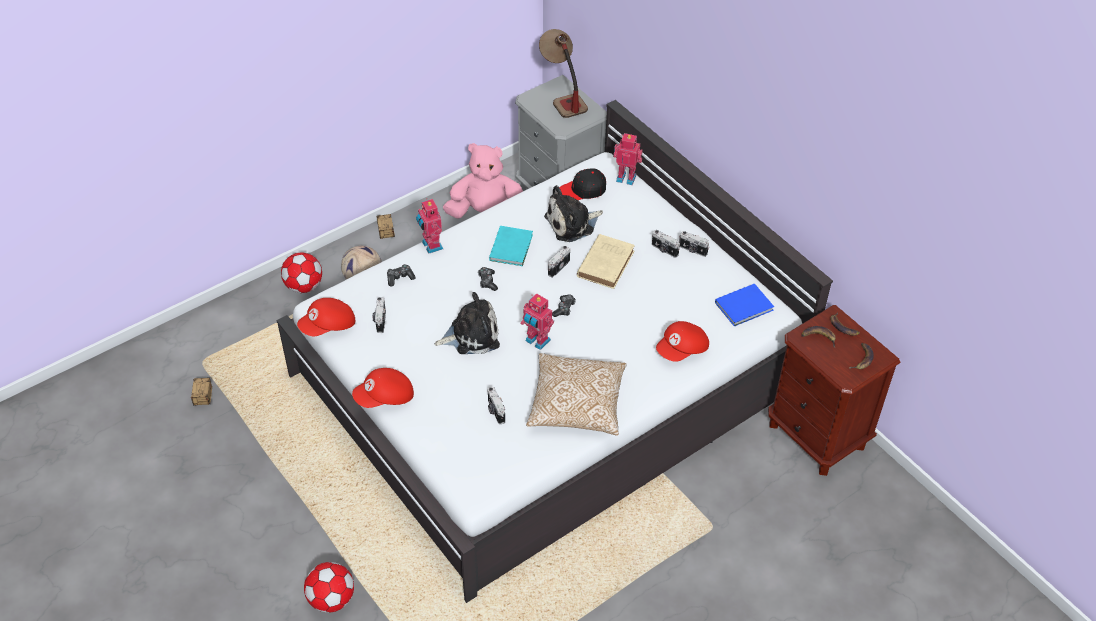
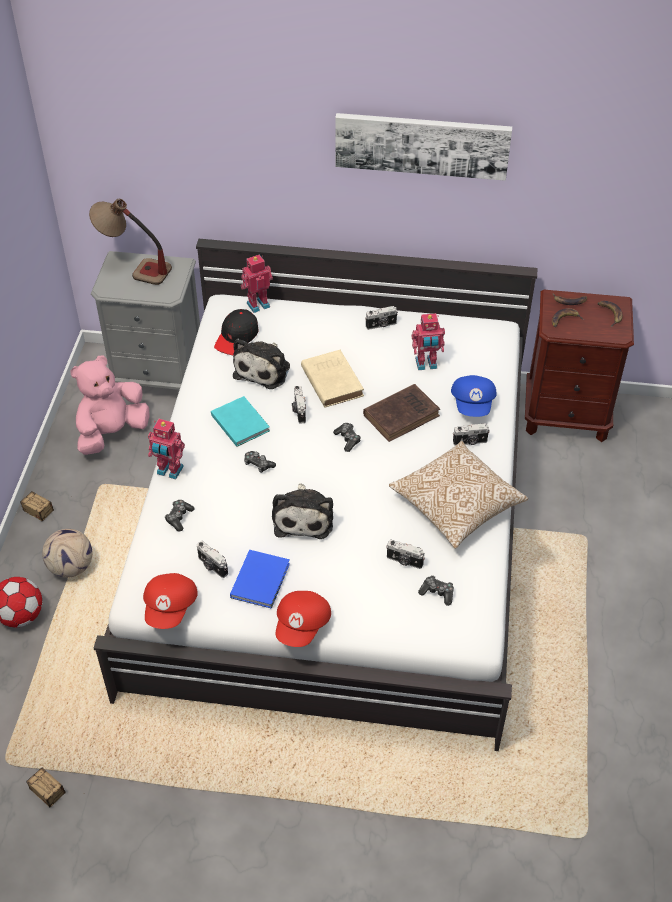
camera: 45 degrees left, 0 degrees up
football [304,562,354,613] -> none
plush toy [434,292,500,354] -> plush toy turned 150 degrees clockwise [272,483,333,539]
toy robot [521,293,554,350] -> toy robot moved to [412,313,445,370]
camera [652,230,680,258] -> camera moved to [453,423,490,446]
red cap [656,321,709,362] -> blue cap [451,375,497,417]
blue book [715,283,774,326] -> blue book moved to [230,550,290,609]
none -> picture [335,113,512,181]
none -> brown book [363,384,440,442]
none -> game controller [418,575,454,606]

